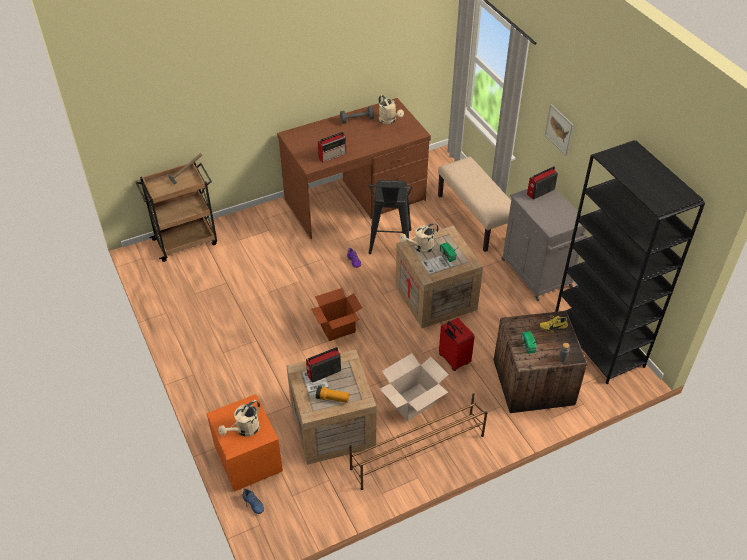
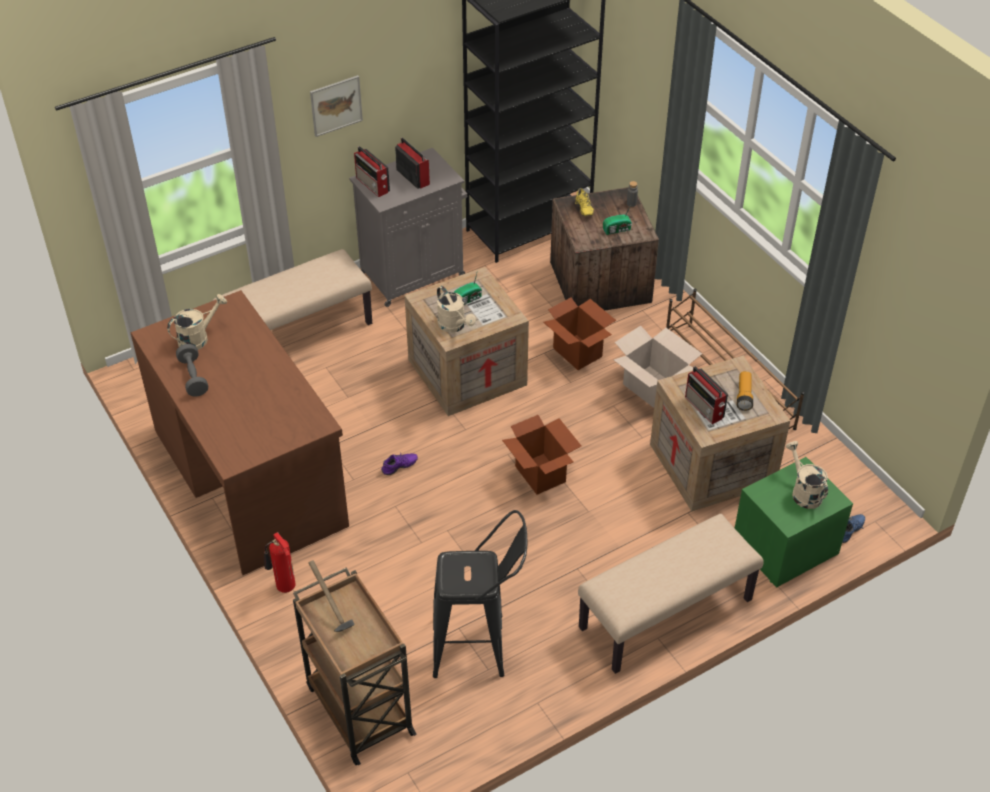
camera: 95 degrees left, 0 degrees up
orange nightstand [207,394,283,492] -> green nightstand [735,457,853,588]
beige watering can [219,400,260,437] -> beige watering can turned 150 degrees counterclockwise [786,441,828,509]
radio [318,132,346,163] -> radio moved to [395,138,430,189]
black stool [368,180,413,254] -> black stool moved to [433,510,528,678]
red suitcase [439,318,475,371] -> cardboard box [543,298,616,370]
none -> fire extinguisher [264,532,295,593]
none -> beige bench [578,514,764,674]

